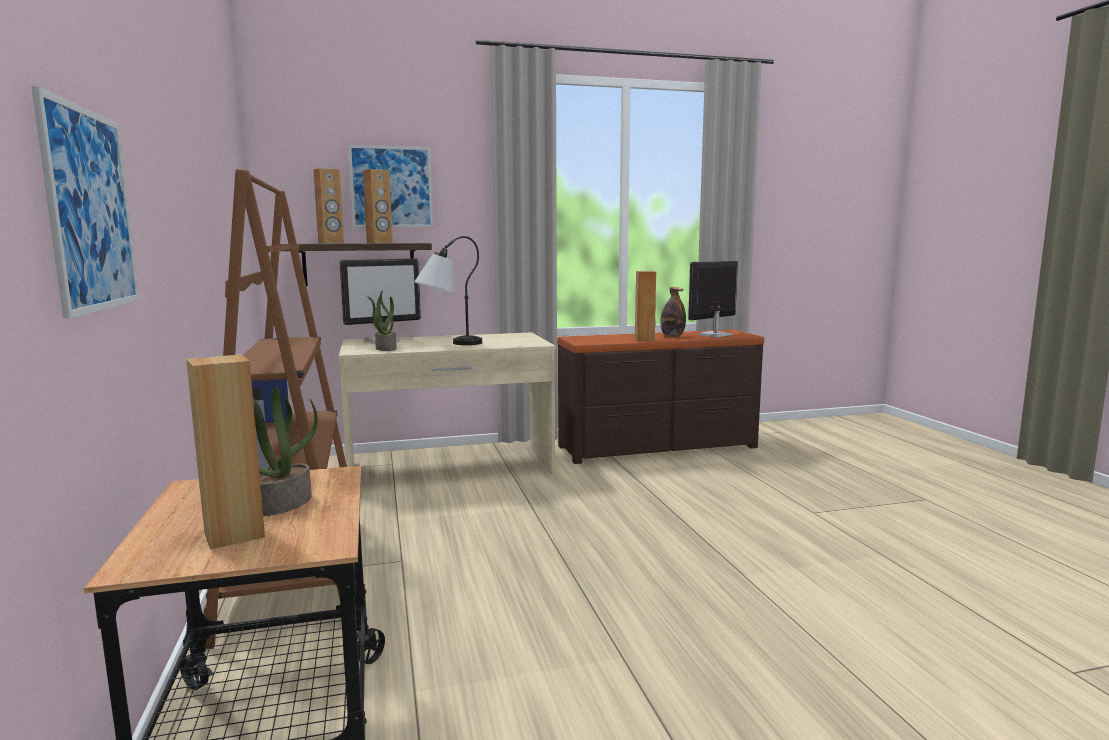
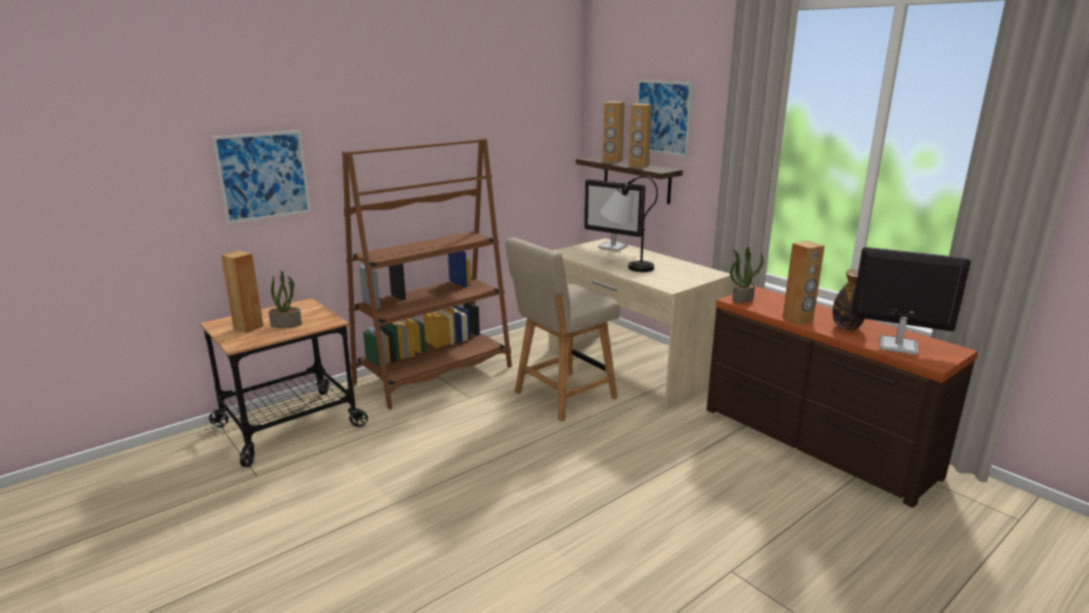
camera: 65 degrees right, 10 degrees up
potted plant [367,291,397,351] -> potted plant moved to [730,247,764,303]
none -> beige chair [505,237,620,422]

